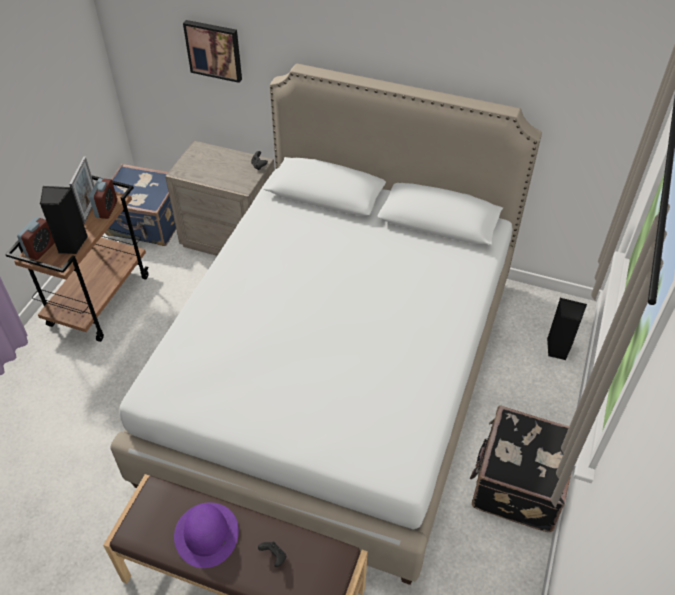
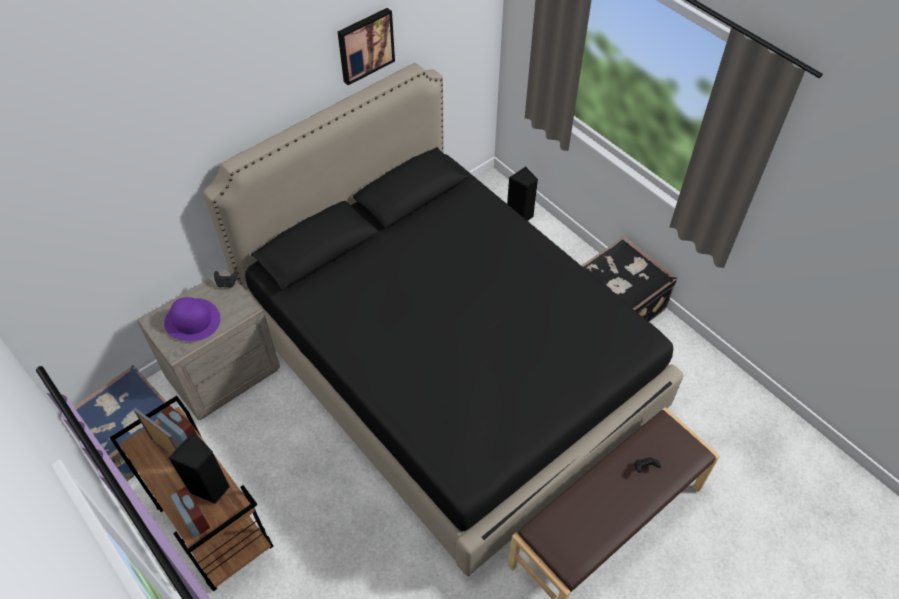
camera: 60 degrees left, 5 degrees up
white bed [110,64,542,585] -> black bed [203,63,684,576]
purple hat [174,502,239,568] -> purple hat moved to [164,297,220,341]
picture [183,20,242,83] -> picture moved to [338,8,395,85]

